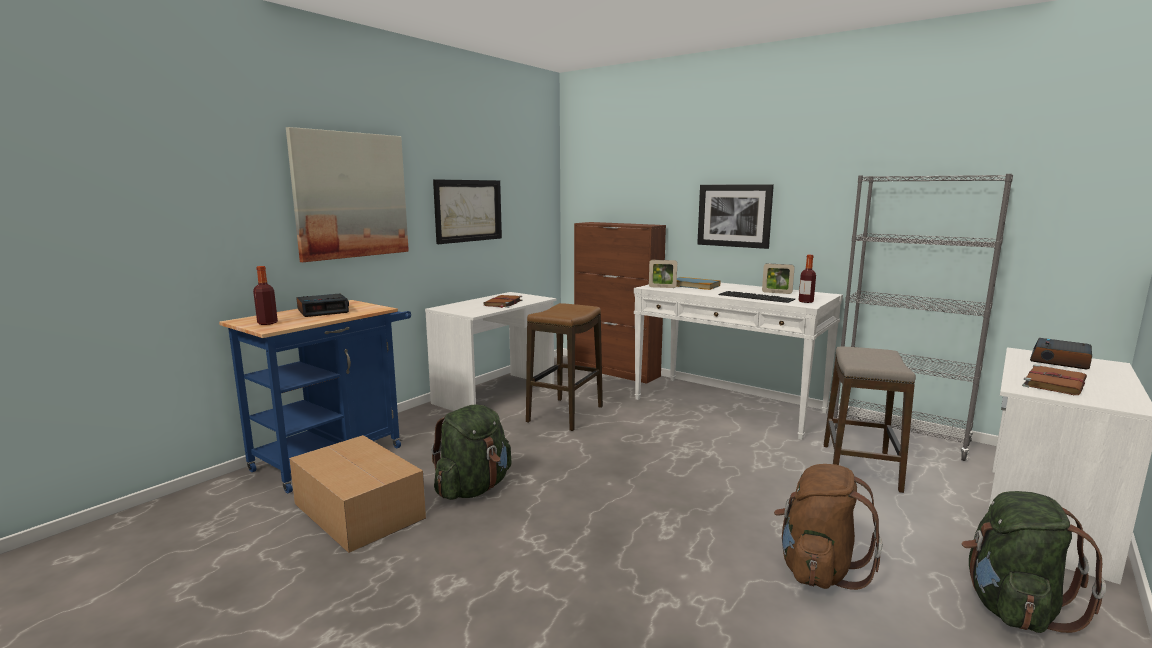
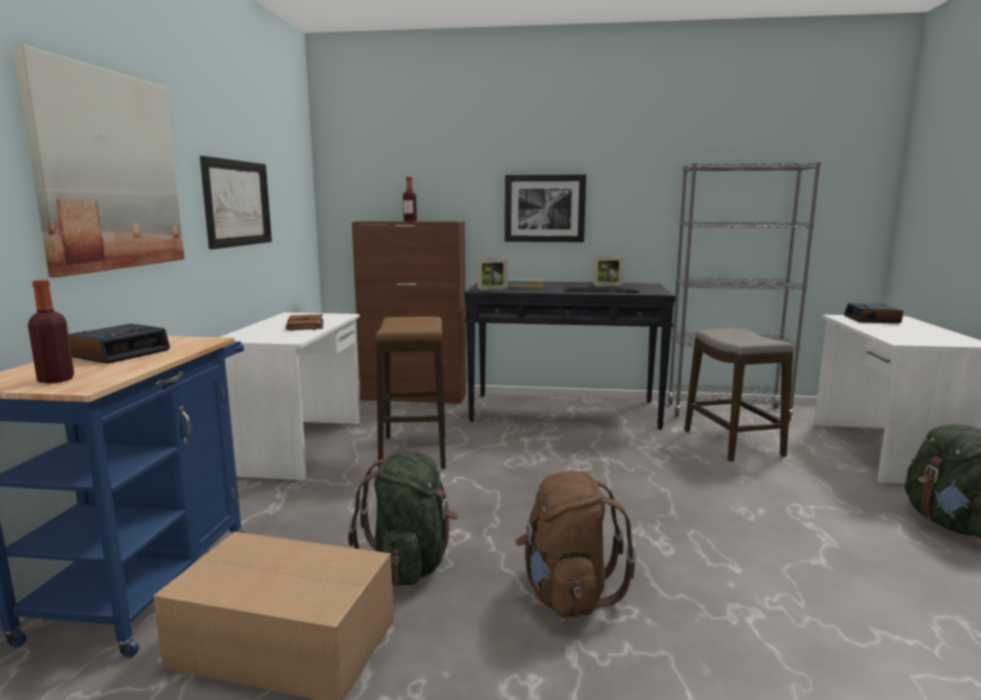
camera: 30 degrees left, 0 degrees up
white console table [634,282,843,440] -> black console table [464,282,675,430]
brown backpack [774,464,883,590] -> brown backpack moved to [515,471,637,617]
bottle [799,255,816,303] -> bottle moved to [403,177,417,221]
brown book [1022,364,1087,395] -> none

